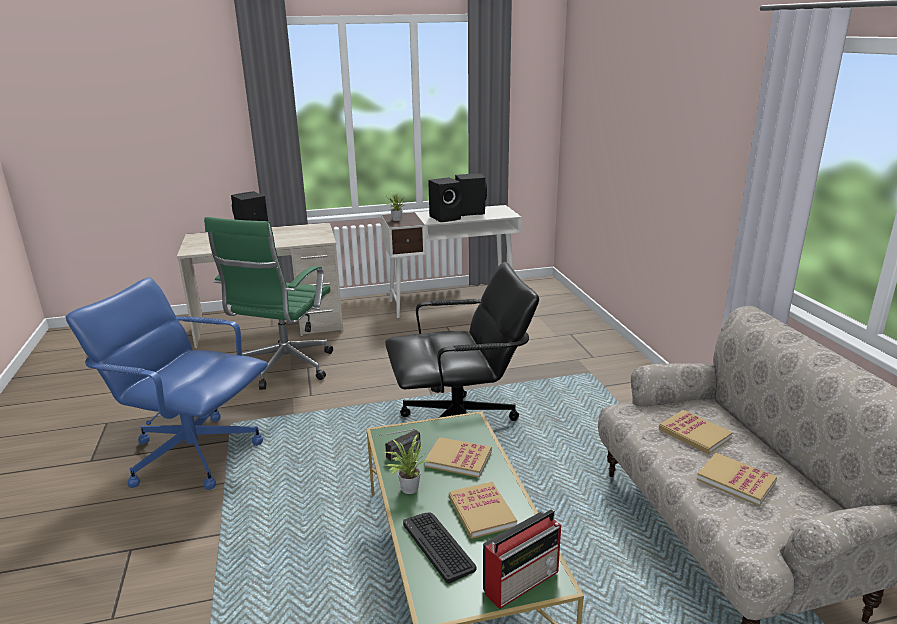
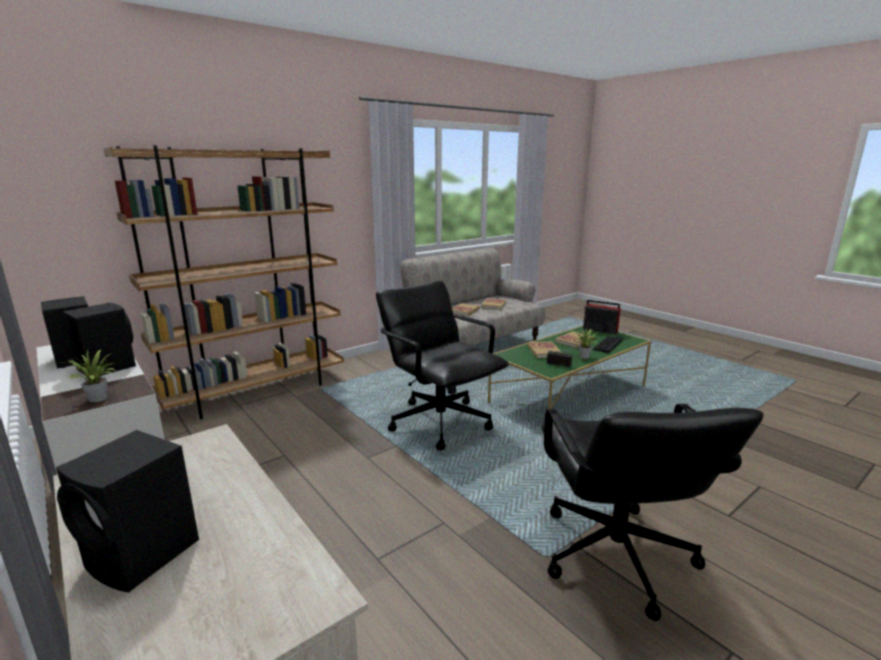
camera: 115 degrees left, 5 degrees down
blue office chair [66,277,268,490] -> black office chair [541,404,764,621]
green office chair [204,217,333,390] -> none
none -> brown bookcase [103,145,344,419]

